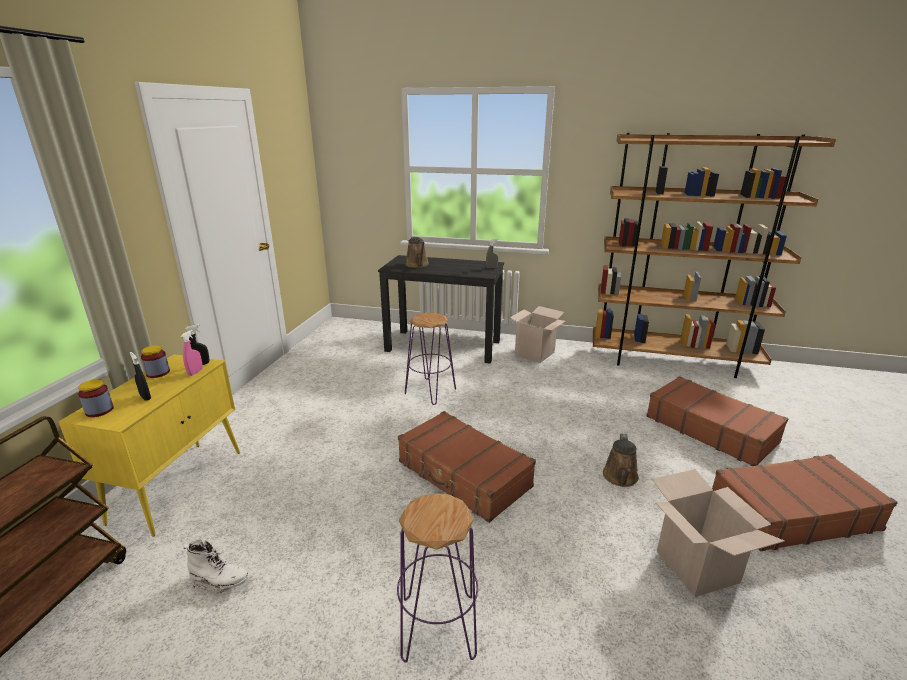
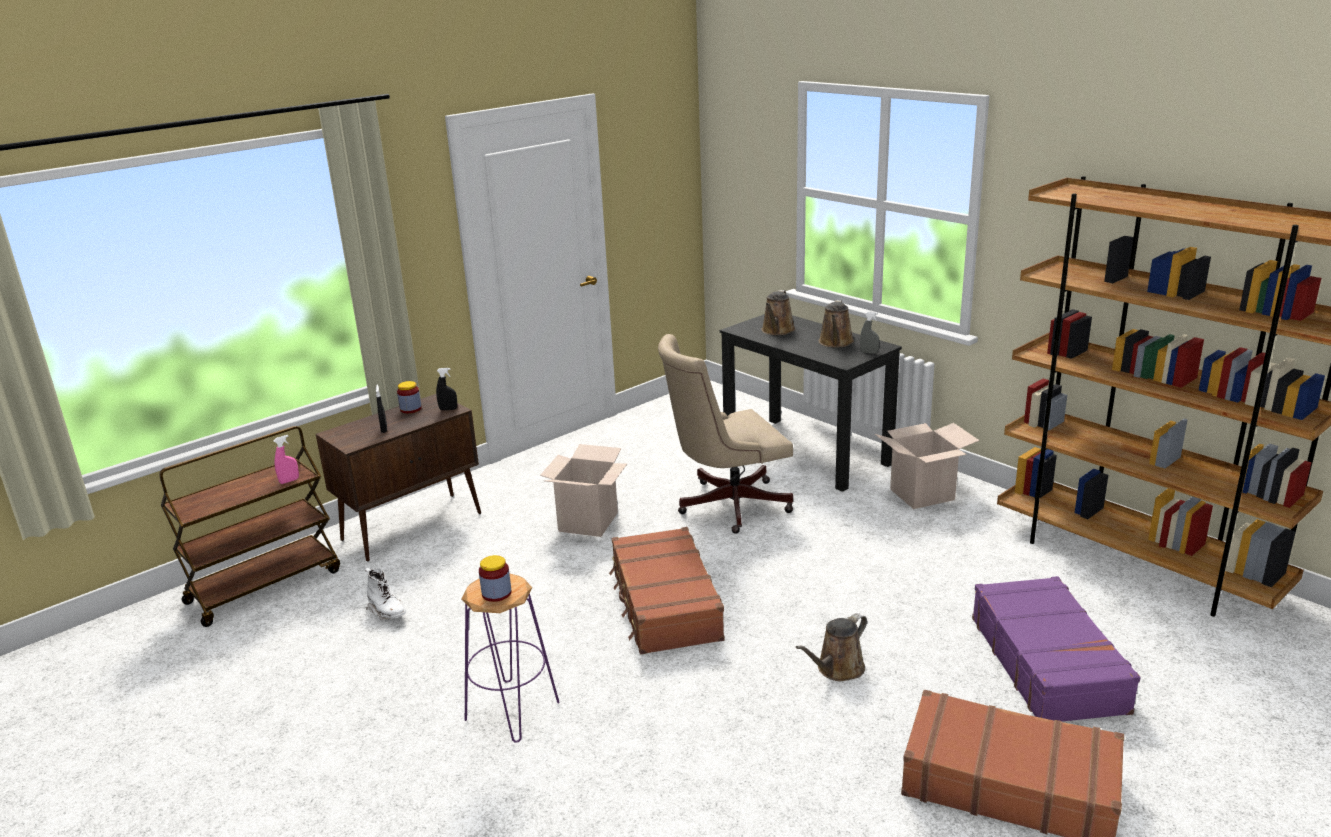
camera: 35 degrees right, 0 degrees up
yellow cabinet [58,354,240,536] -> brown cabinet [316,394,481,562]
jar [78,379,114,417] -> jar moved to [479,555,511,602]
pink spray bottle [181,330,203,376] -> pink spray bottle moved to [273,435,299,484]
purple stool [405,312,456,405] -> beige office chair [658,334,793,534]
brown suitcase [646,376,788,466] -> purple suitcase [972,576,1141,722]
cardboard box [652,469,785,597] -> cardboard box moved to [540,444,627,537]
none -> brown watering can [819,300,854,348]

